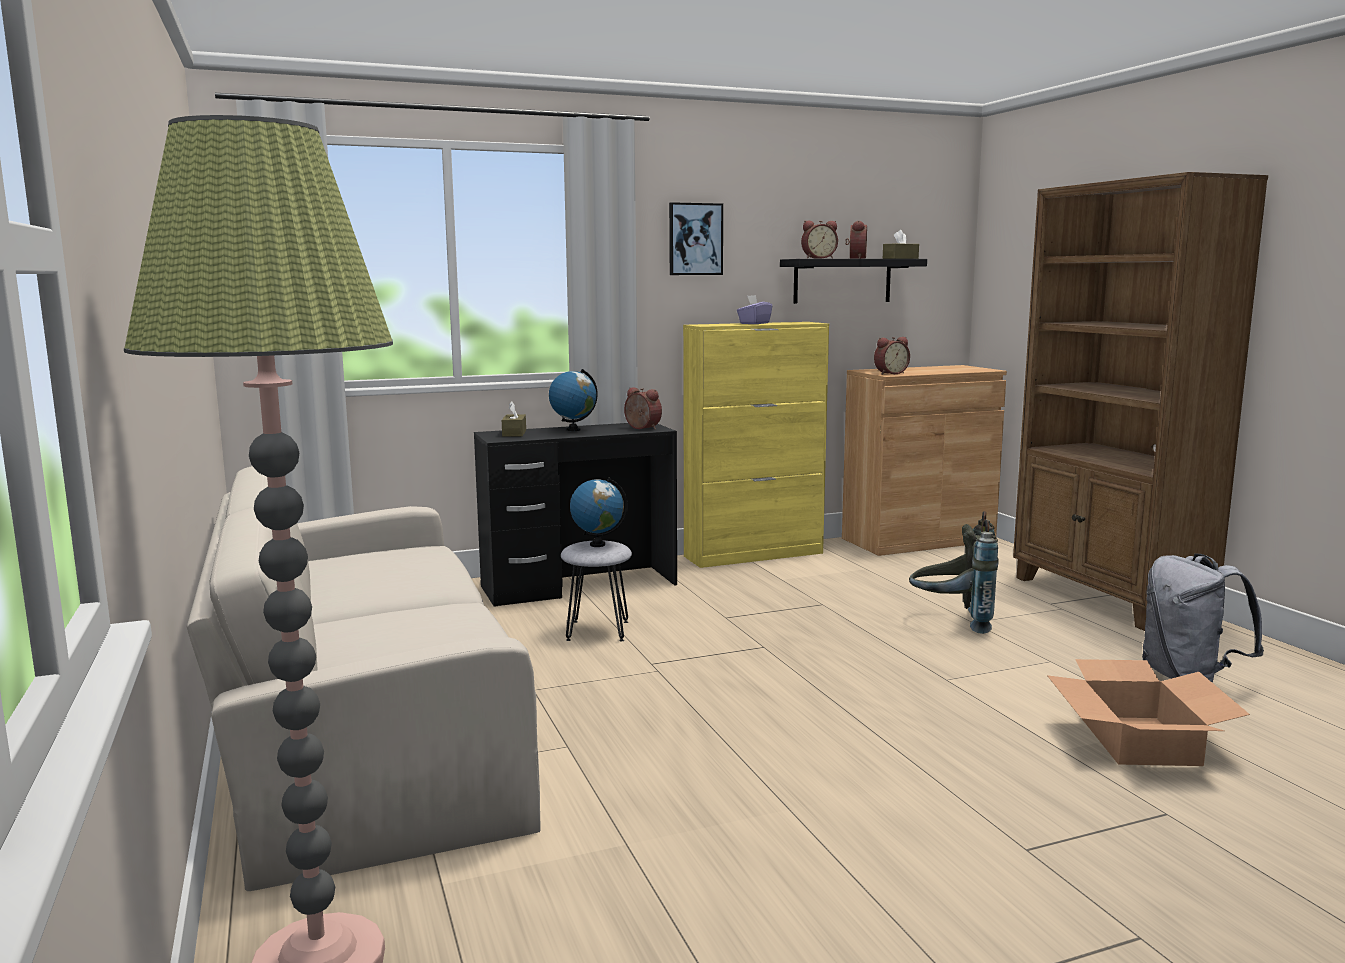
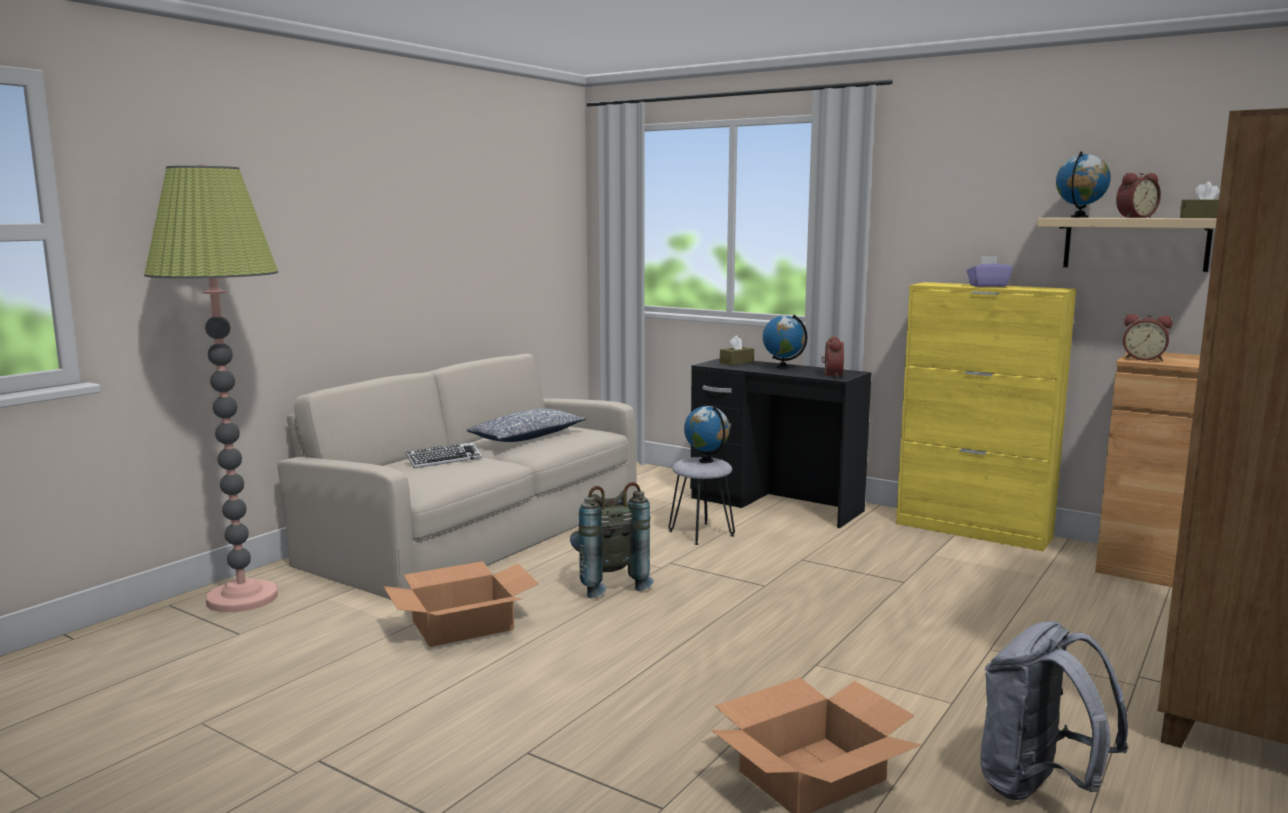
camera: 55 degrees right, 0 degrees up
picture [669,202,723,275] -> none
black shelf [780,259,927,304] -> beige shelf [1037,217,1217,272]
alarm clock [801,220,838,259] -> globe [1056,151,1111,218]
grey backpack [909,511,999,634] -> grey backpack moved to [570,482,654,598]
none -> cardboard box [383,561,539,647]
none -> keyboard [405,442,482,468]
none -> pillow [466,409,586,442]

